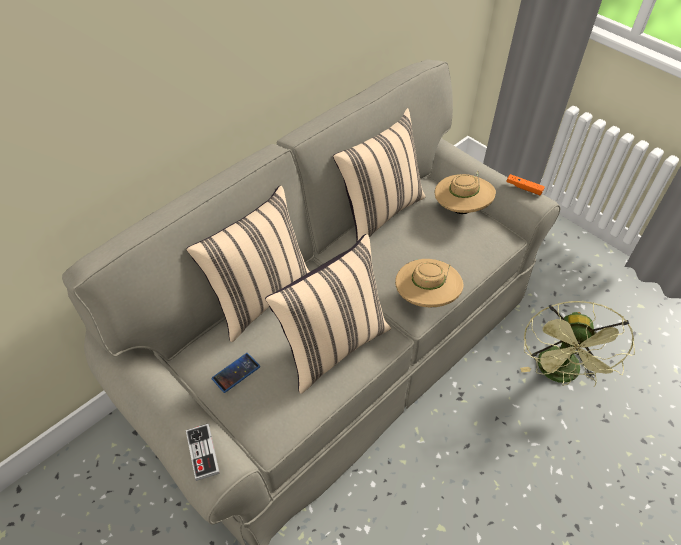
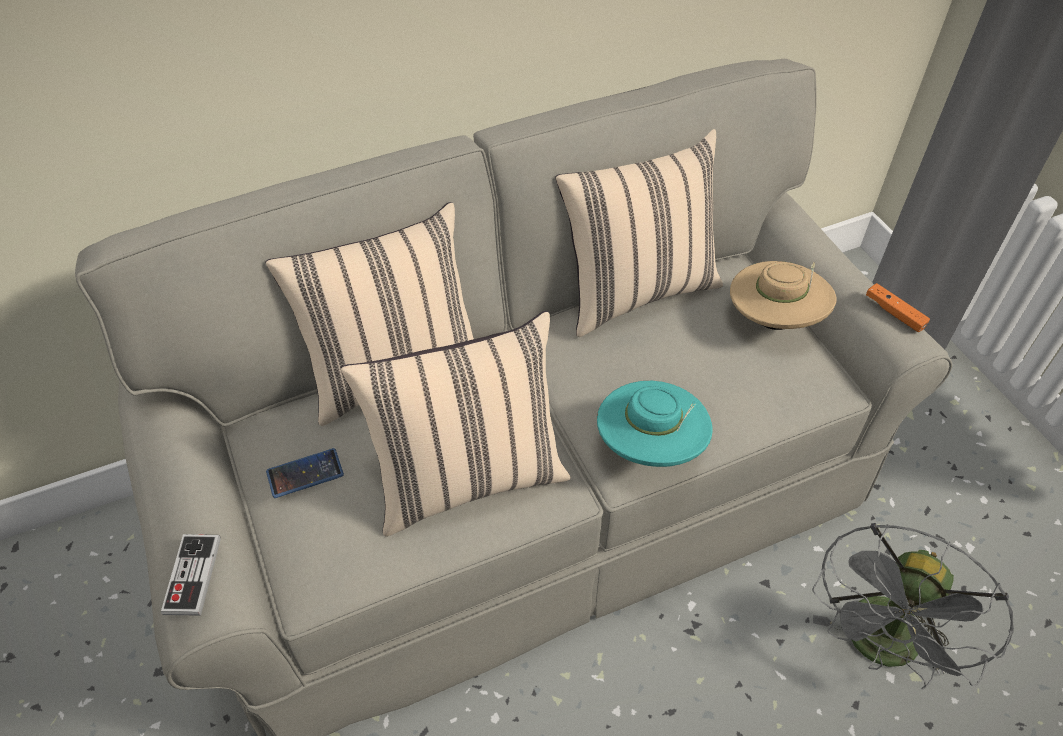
camera: 20 degrees right, 0 degrees up
beige hat [395,259,463,307] -> turquoise hat [597,381,713,467]
green fan [520,301,635,387] -> grey fan [812,523,1014,690]

